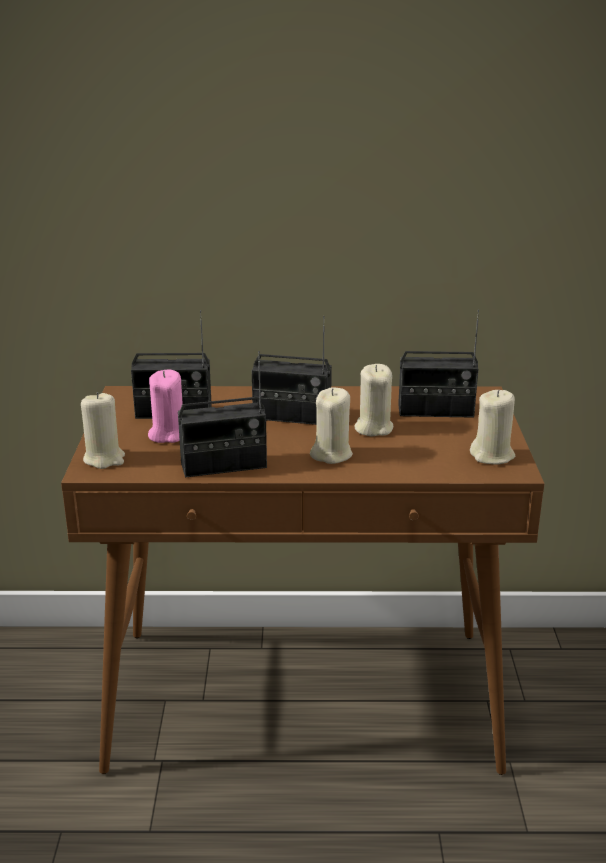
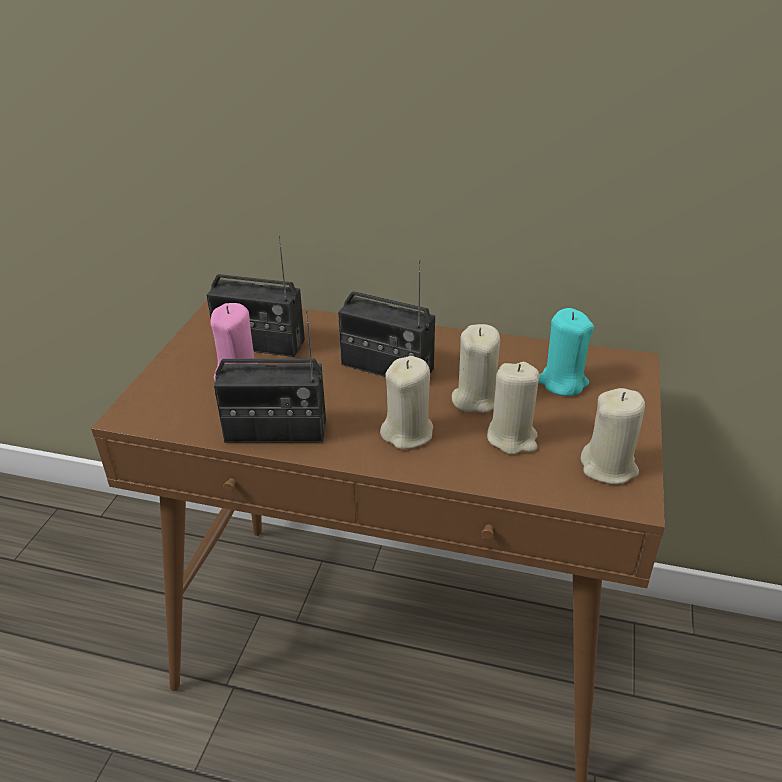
camera: 15 degrees right, 10 degrees up
beige candle [81,392,125,469] -> beige candle moved to [487,362,540,455]
radio [398,309,479,418] -> turquoise candle [538,308,594,396]

